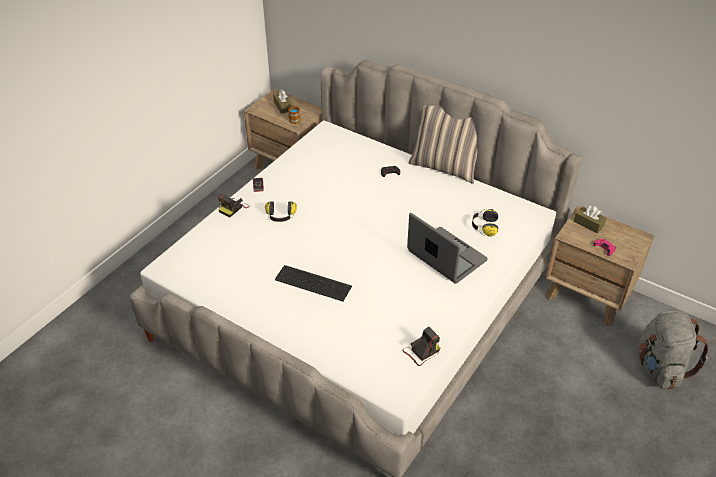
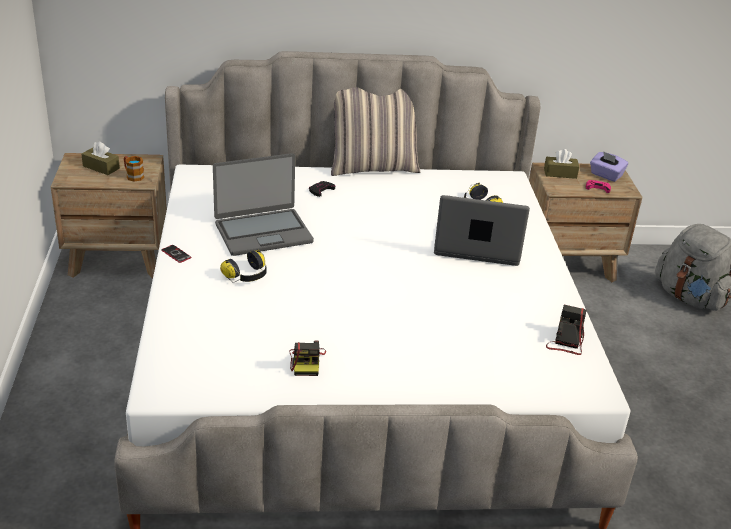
camera: 40 degrees left, 10 degrees down
camera [218,194,250,217] -> camera moved to [290,340,326,376]
keyboard [275,265,352,301] -> none
none -> laptop [213,153,314,256]
none -> purple tissue box [590,151,628,182]

